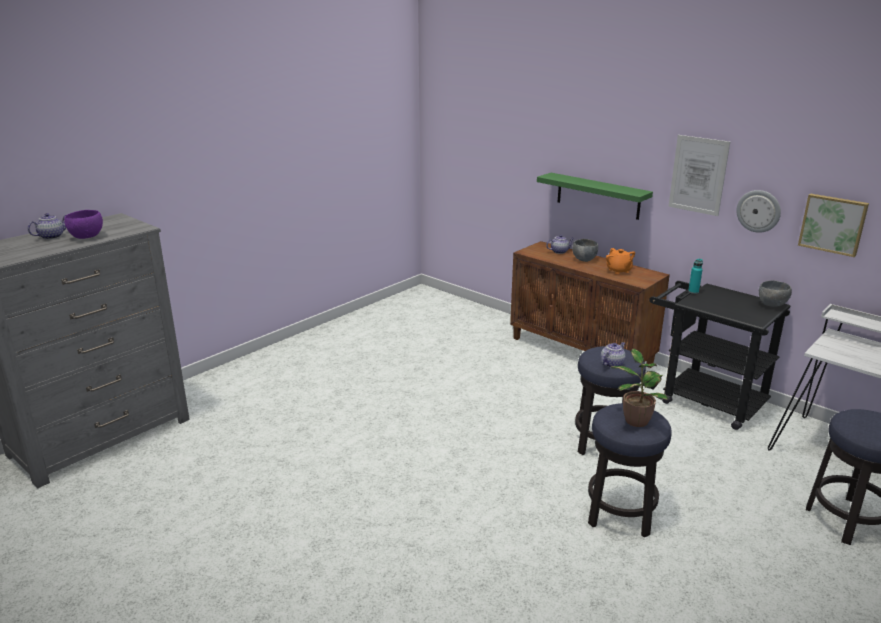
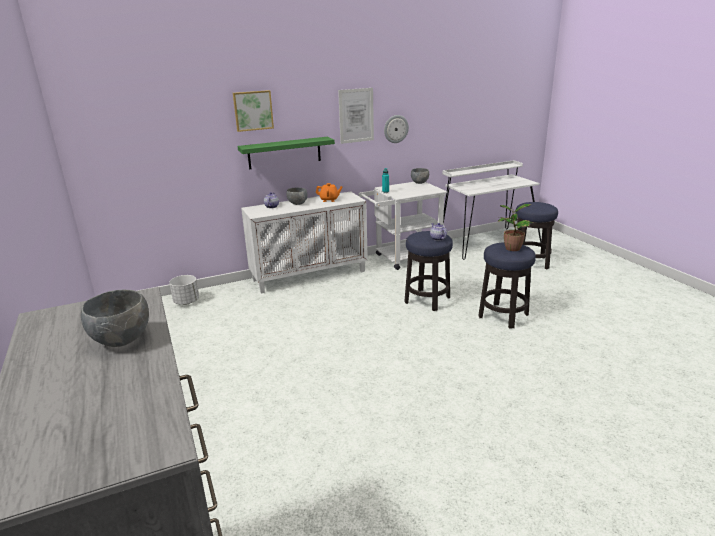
camera: 65 degrees left, 0 degrees up
teapot [28,213,66,239] -> none
purple bowl [64,210,103,239] -> grey bowl [81,290,149,347]
brown cabinet [510,241,670,368] -> white cabinet [241,192,368,294]
black cart [649,281,790,430] -> white cart [358,182,447,270]
picture [798,194,869,257] -> picture moved to [233,90,274,132]
none -> white planter [169,275,199,305]

